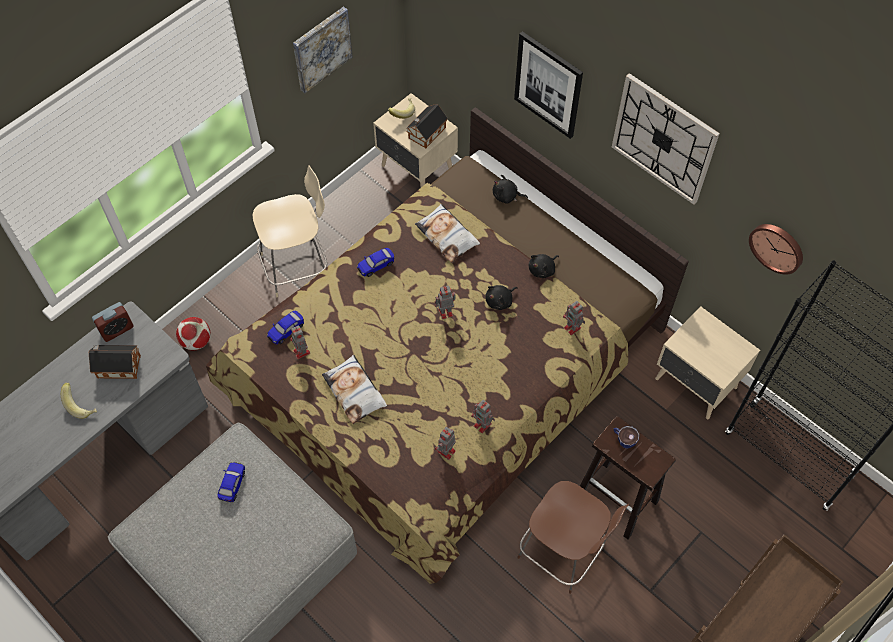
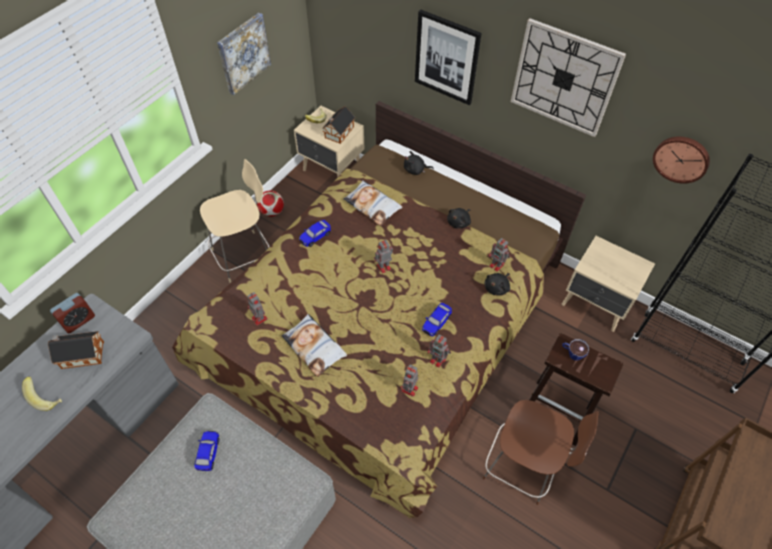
camera: 10 degrees left, 5 degrees down
football [176,317,211,350] -> football moved to [257,190,284,217]
toy car [267,311,304,345] -> toy car moved to [422,303,452,337]
black plush toy [485,285,518,310] -> black plush toy moved to [484,273,510,296]

